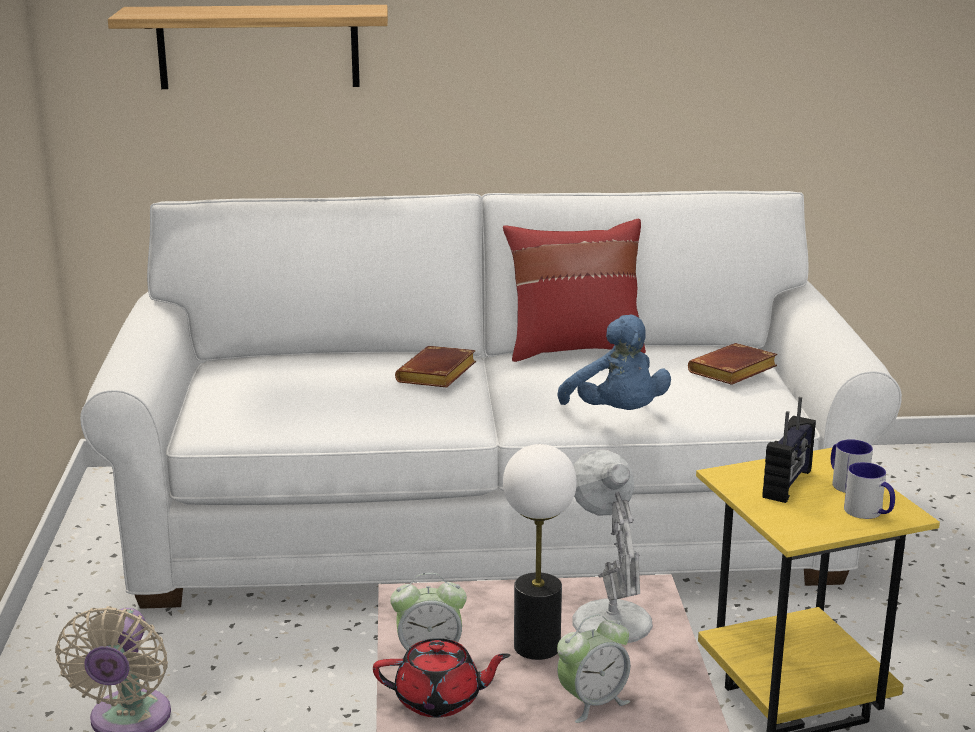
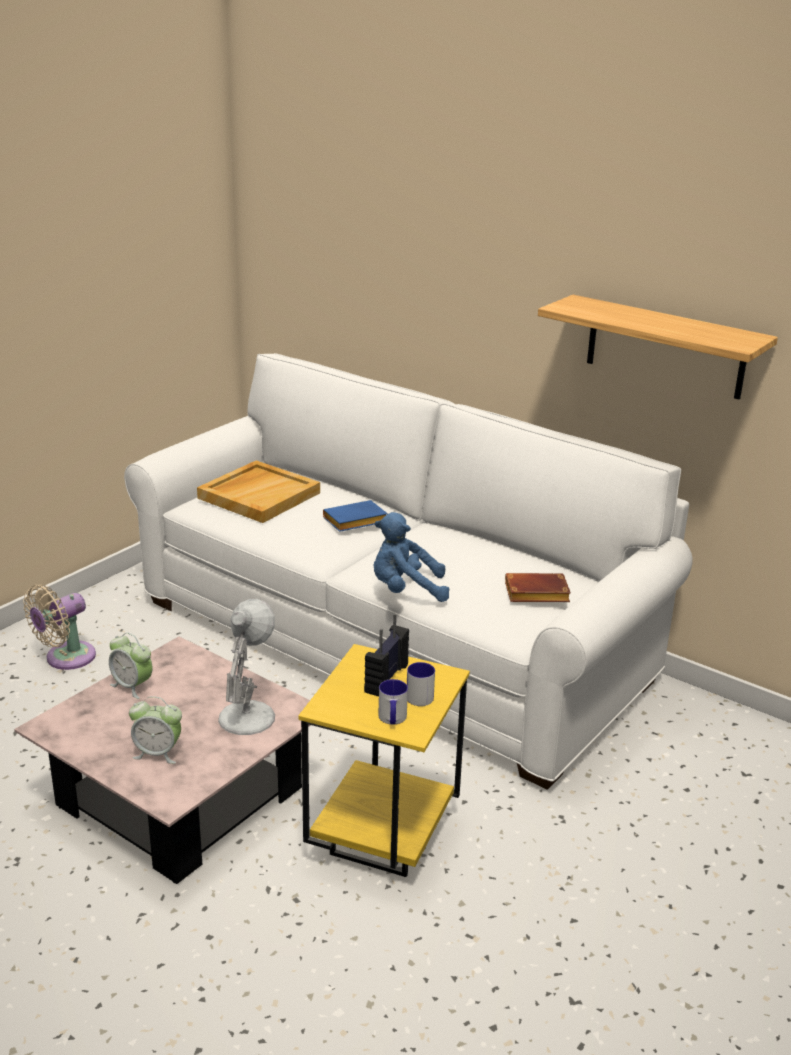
camera: 40 degrees right, 5 degrees up
shelf [108,5,388,89] -> shelf moved to [538,295,778,400]
red teapot [373,638,511,717] -> none
brown book [395,346,476,387] -> blue book [323,500,388,532]
red pillow [503,219,646,362] -> none
table lamp [503,444,577,660] -> none
blue plush toy [557,315,671,410] -> blue plush toy turned 75 degrees clockwise [374,512,450,602]
radio [762,397,816,503] -> radio turned 135 degrees clockwise [364,614,409,697]
none -> beige tray [197,460,320,523]

